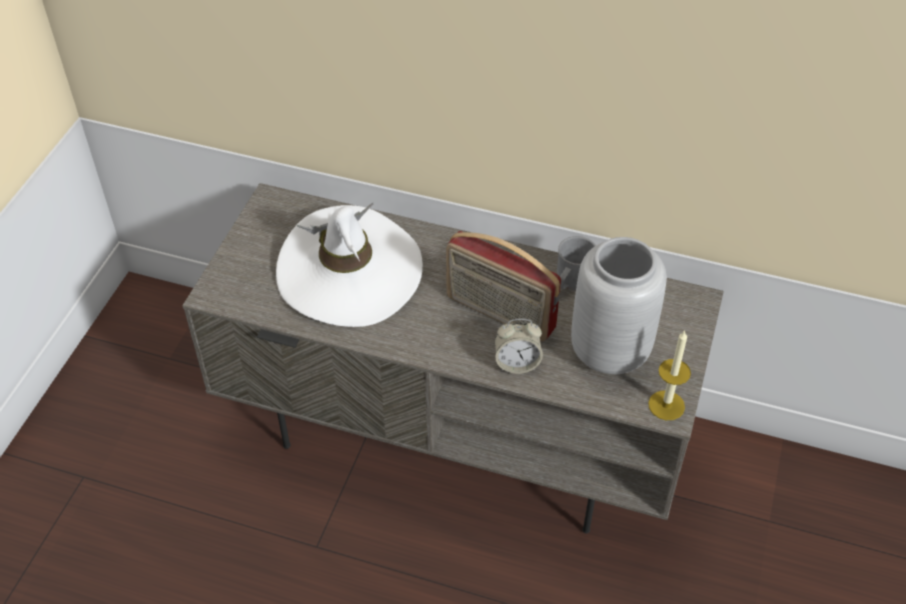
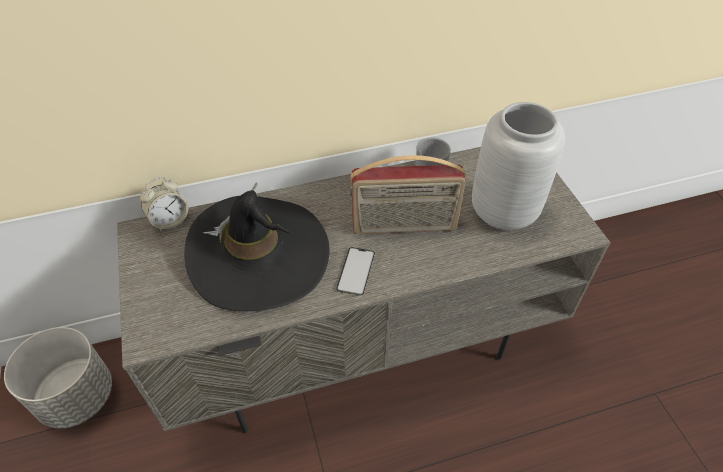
camera: 35 degrees left, 0 degrees up
white hat [276,202,423,327] -> black hat [184,183,329,311]
alarm clock [495,319,543,374] -> alarm clock moved to [140,177,188,232]
candle [648,330,691,420] -> none
none -> grey planter [4,327,112,428]
none -> phone [336,247,375,296]

